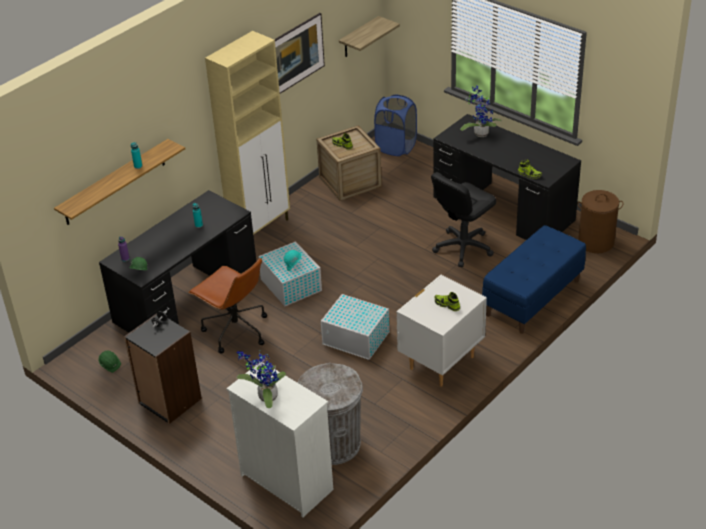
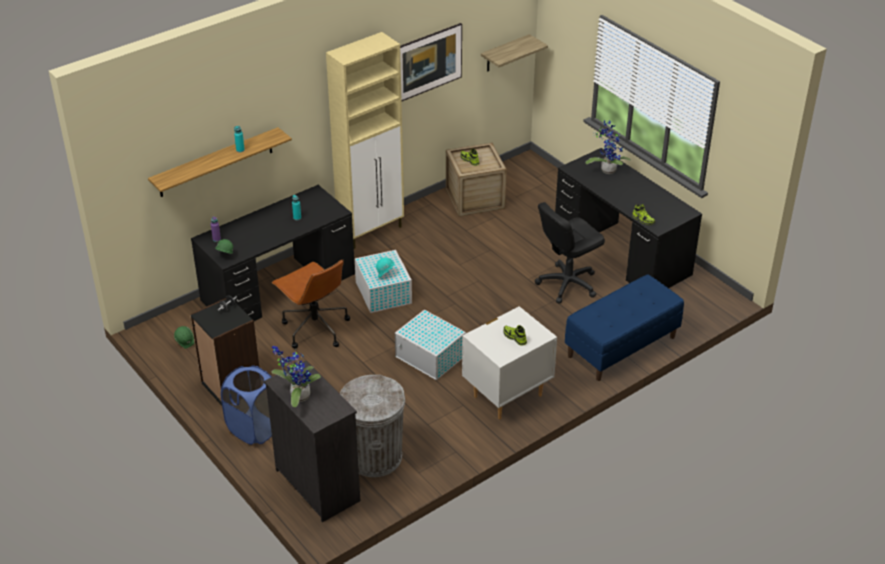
camera: 10 degrees right, 0 degrees up
white dresser [226,362,334,517] -> black dresser [264,361,360,522]
blue laundry basket [374,94,417,156] -> blue laundry basket moved to [221,365,272,445]
brown laundry basket [577,190,624,253] -> none

